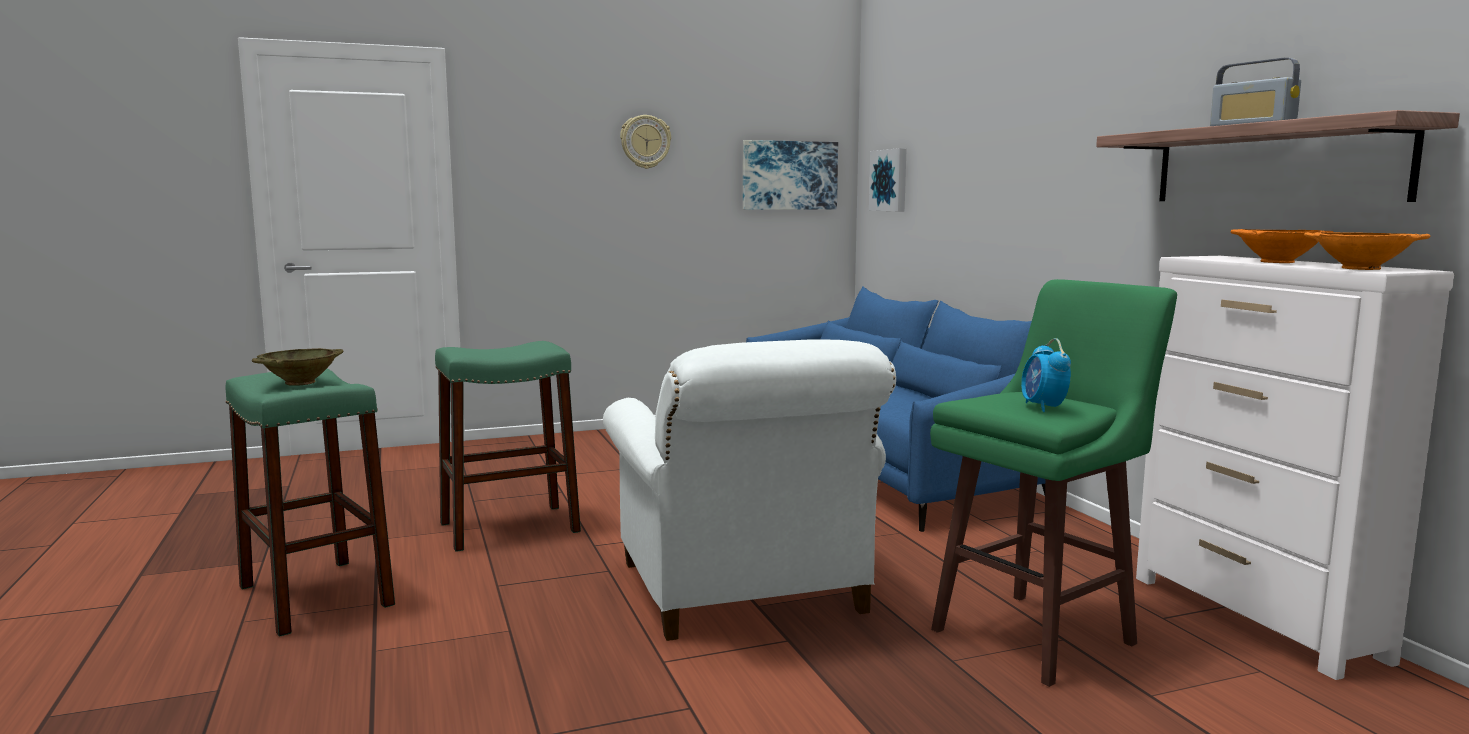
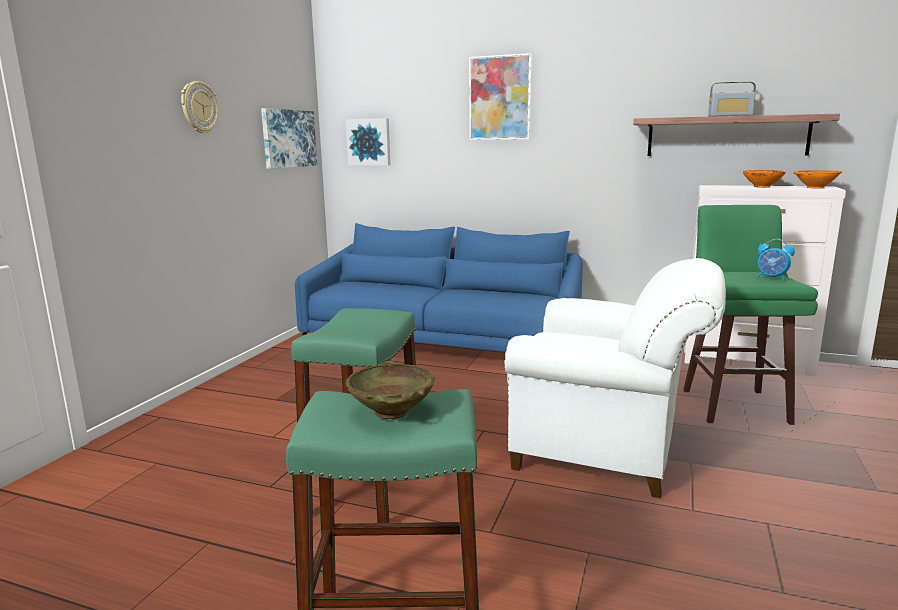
camera: 50 degrees left, 5 degrees up
none -> picture [469,53,531,140]

